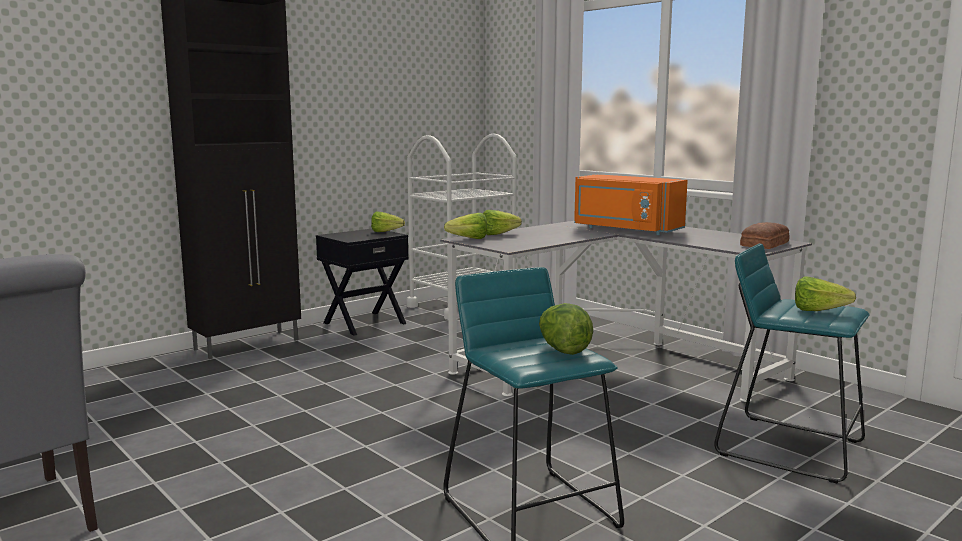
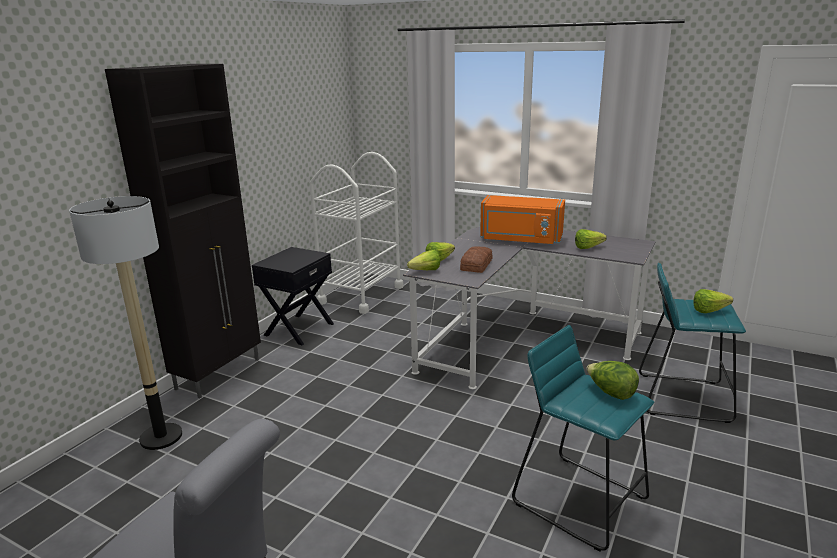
camera: 20 degrees left, 10 degrees up
lettuce [371,212,405,232] -> lettuce moved to [575,229,607,249]
bread [740,222,789,249] -> bread moved to [460,246,493,273]
none -> floor lamp [69,196,182,450]

